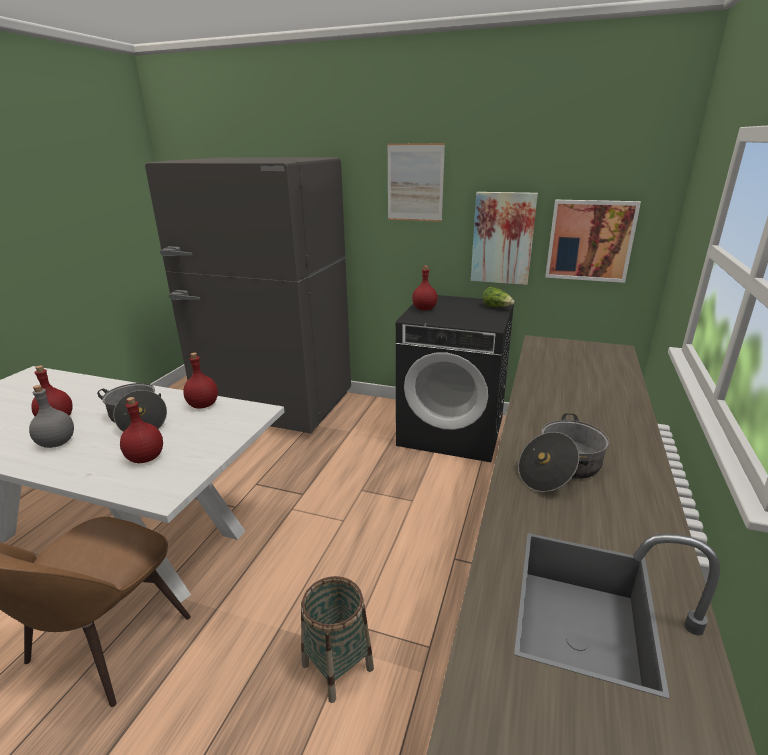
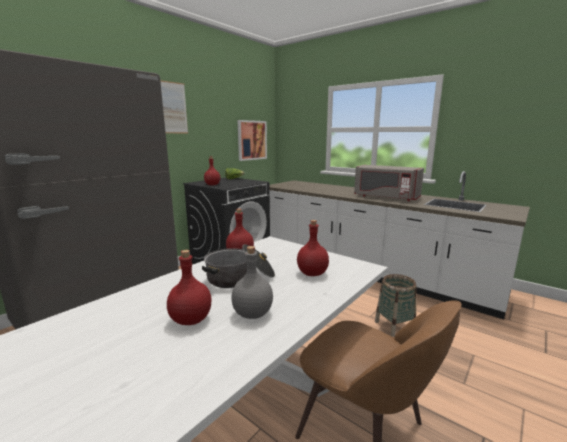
camera: 70 degrees left, 10 degrees down
picture [471,192,538,285] -> none
cooking pot [518,413,609,492] -> grey microwave [354,165,424,201]

